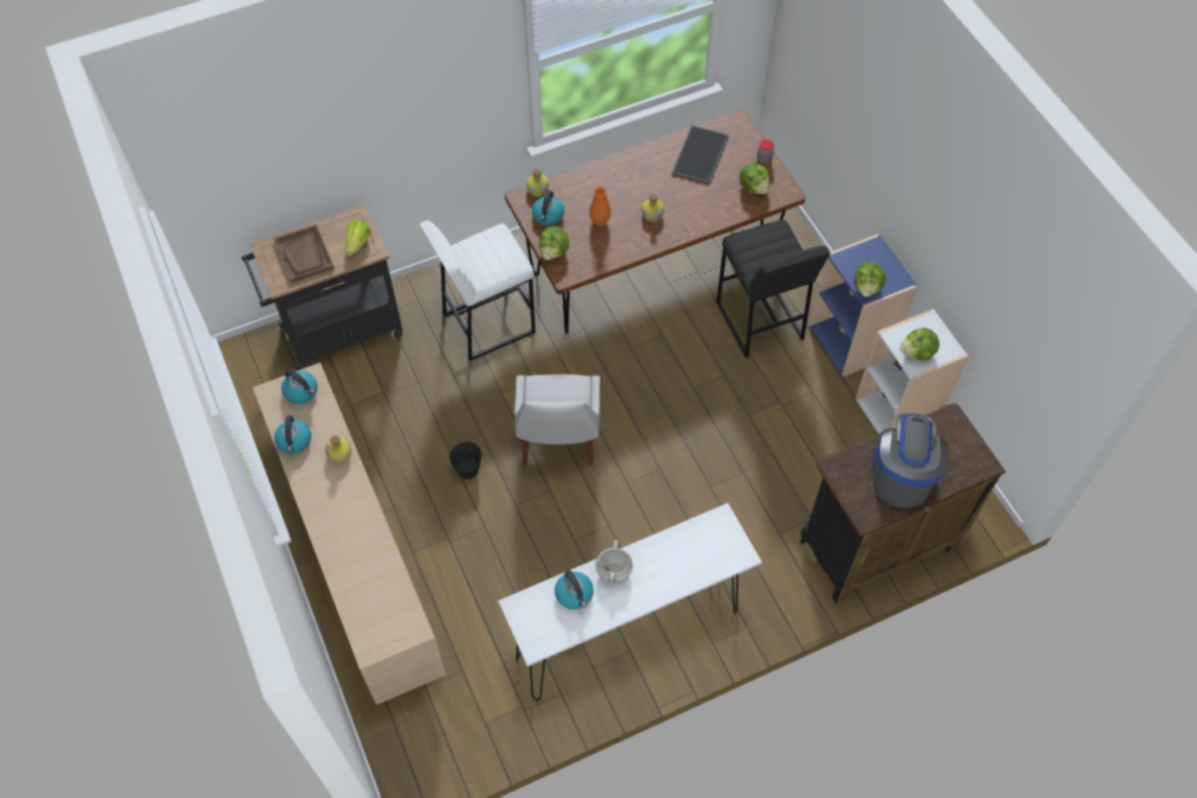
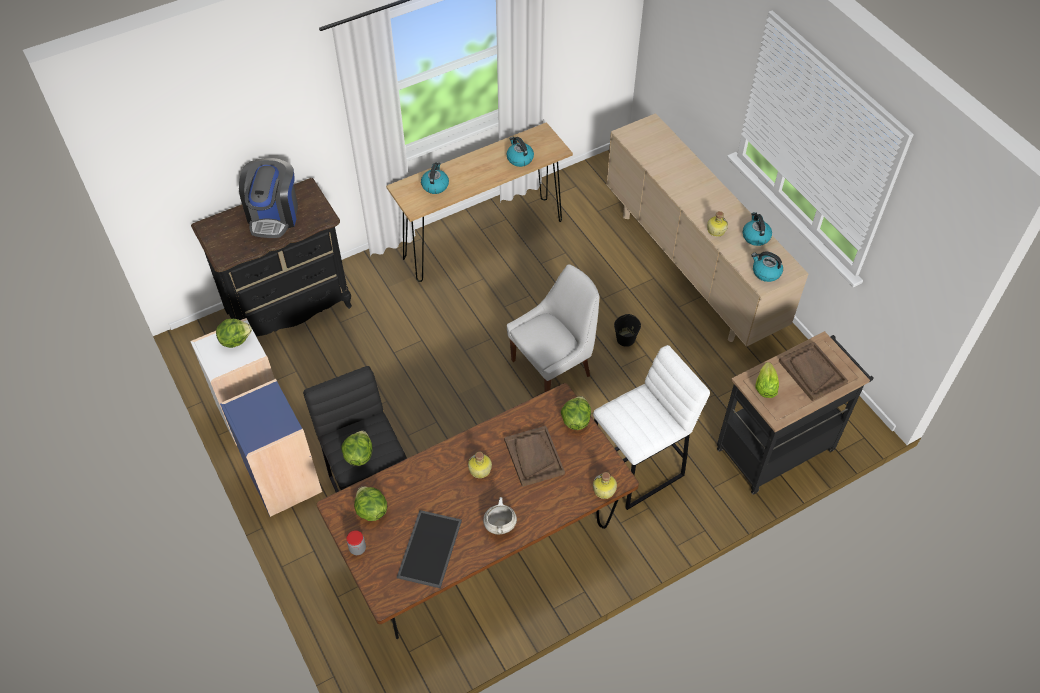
camera: 175 degrees right, 5 degrees down
white console table [498,503,762,700] -> brown console table [386,122,573,282]
white chair [515,374,600,465] -> white chair turned 60 degrees clockwise [507,264,599,392]
kettle [532,190,564,226] -> kettle moved to [421,162,449,194]
orange vase [589,187,611,226] -> brown tray [504,426,565,487]
white cooking pot [596,540,633,583] -> white cooking pot moved to [483,497,517,535]
lettuce [854,262,886,297] -> lettuce moved to [341,431,372,466]

